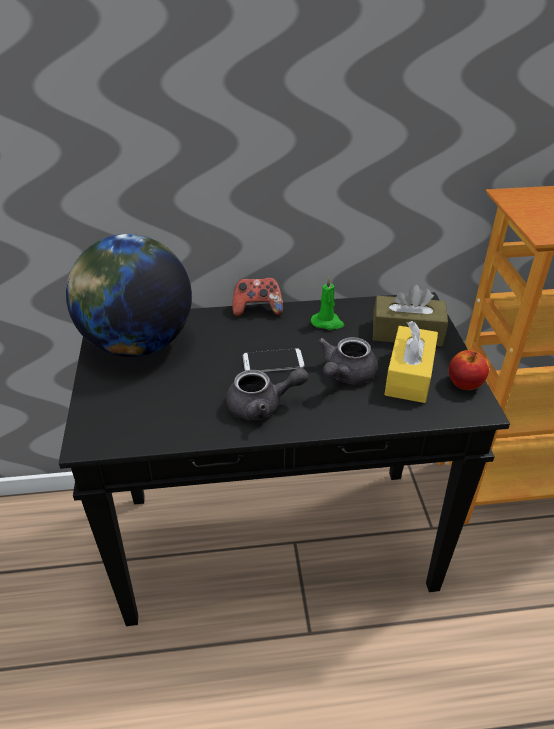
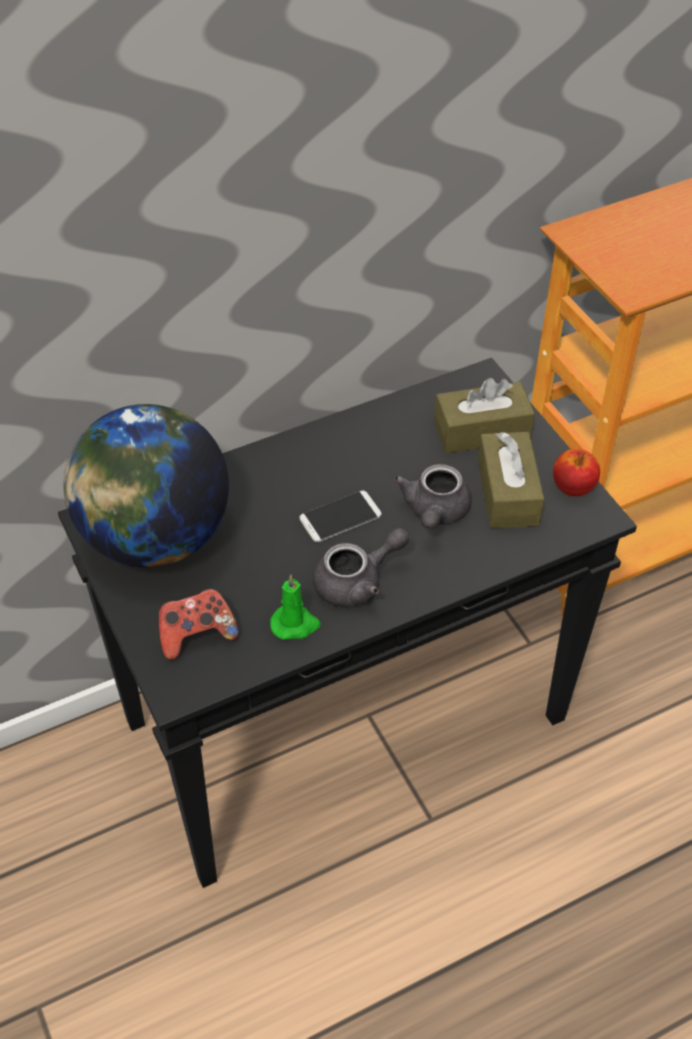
camera: 20 degrees left, 10 degrees up
game controller [232,277,283,316] -> game controller moved to [159,588,239,660]
green candle [311,276,344,330] -> green candle moved to [270,575,321,640]
yellow tissue box [384,321,438,403] -> brown tissue box [478,432,544,528]

